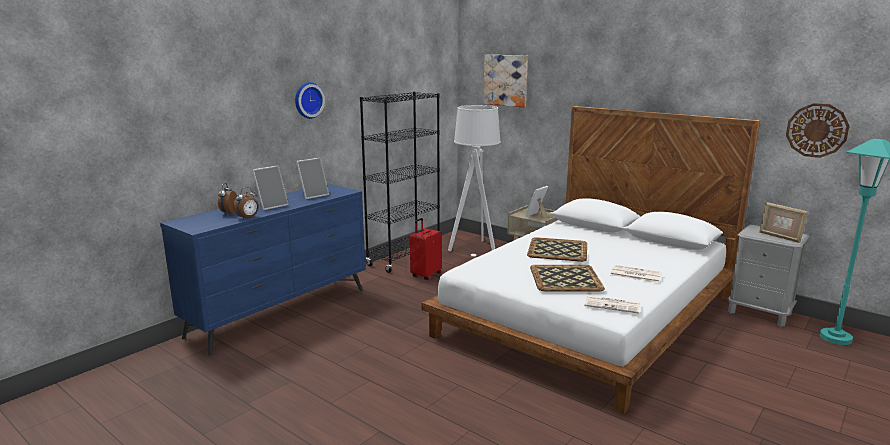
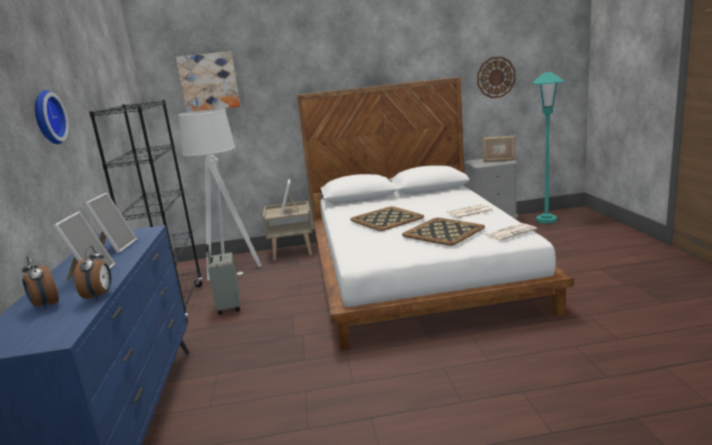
camera: 45 degrees left, 0 degrees up
red suitcase [410,218,442,280] -> grey suitcase [206,244,240,315]

